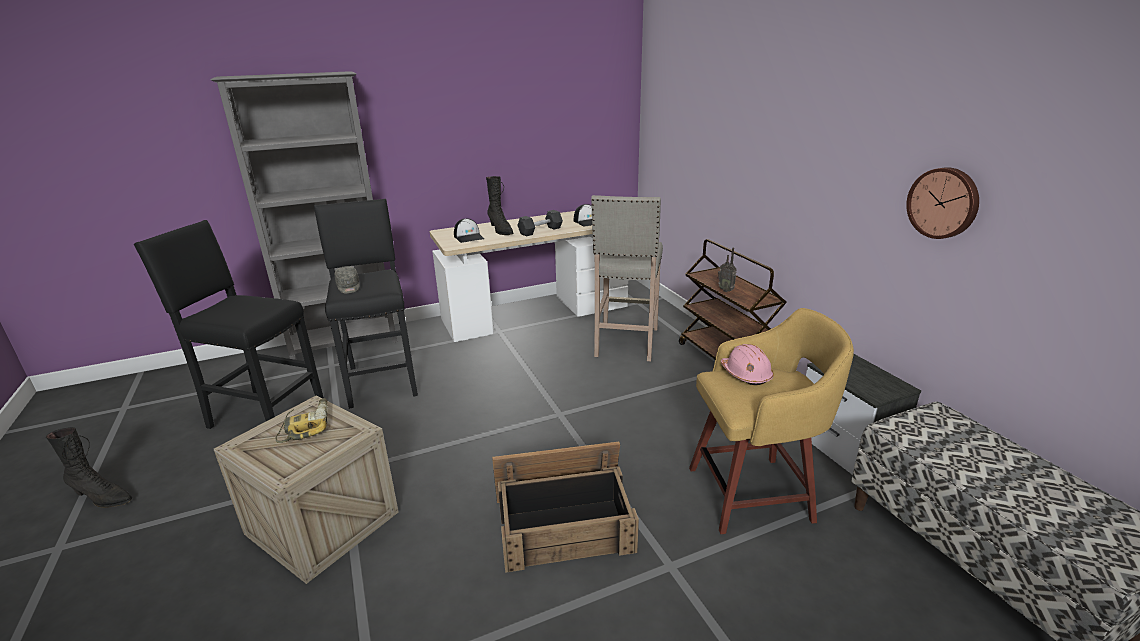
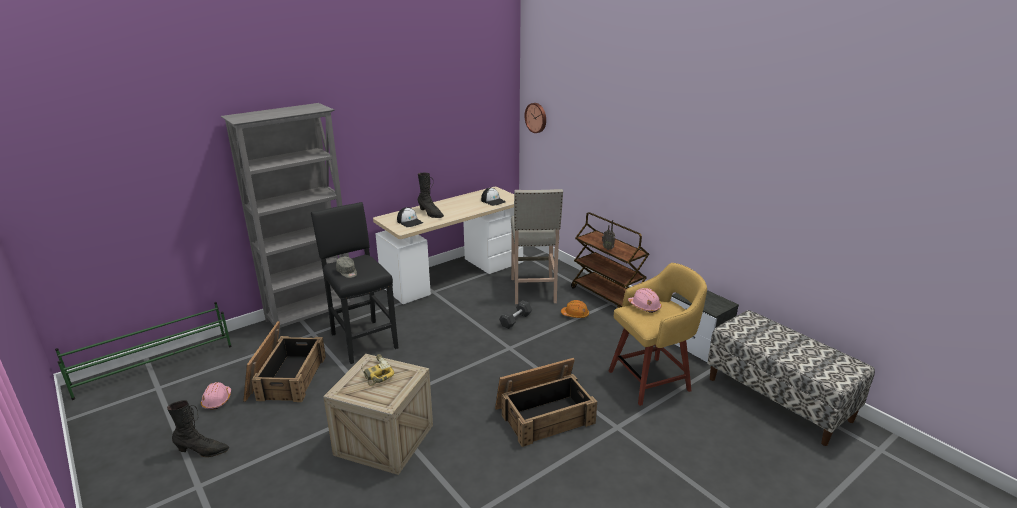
camera: 15 degrees left, 0 degrees up
black stool [134,220,324,429] -> crate [243,321,326,402]
grey dumbbell [518,210,563,236] -> grey dumbbell moved to [499,300,532,329]
wall clock [906,167,979,239] -> wall clock moved to [525,103,546,133]
none -> green shoe rack [55,302,232,400]
none -> pink hard hat [201,382,231,410]
none -> orange hard hat [561,300,589,318]

